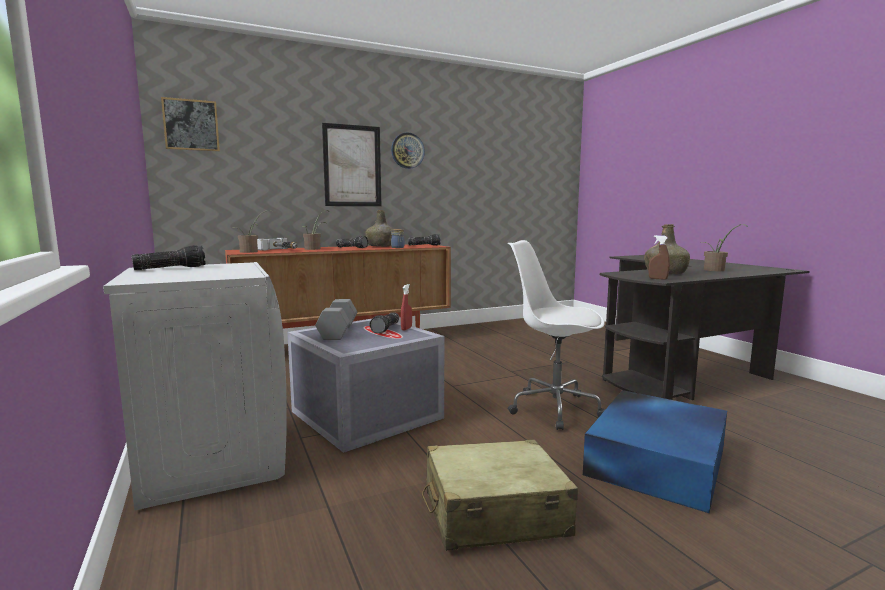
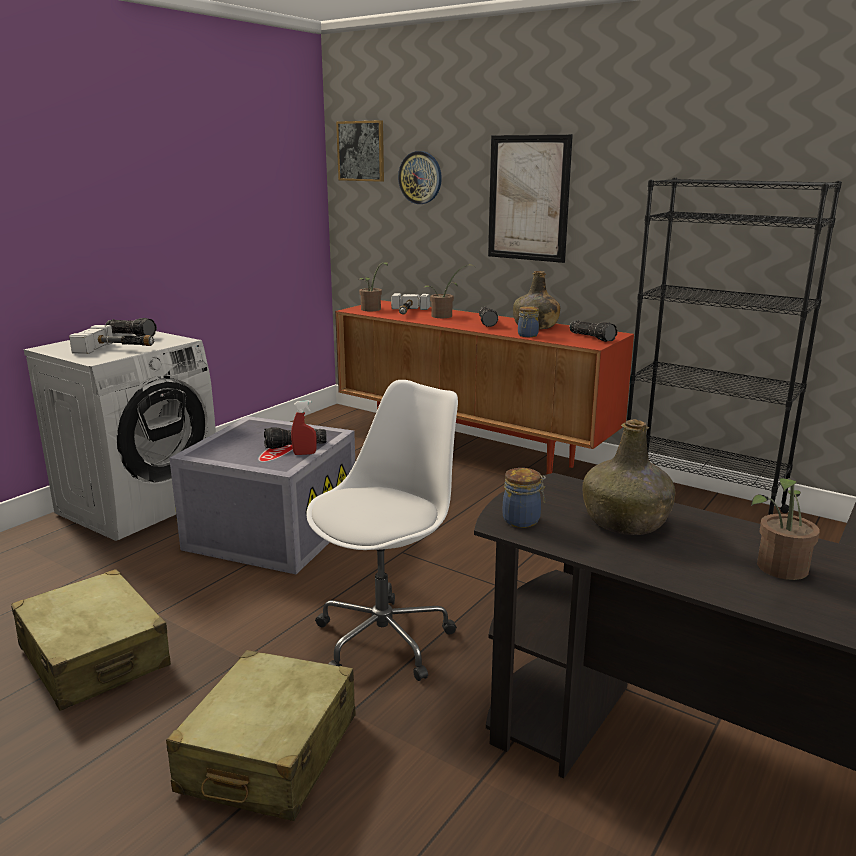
camera: 60 degrees right, 10 degrees up
grey dumbbell [315,299,357,340] -> none
wall clock [391,133,425,169] -> wall clock moved to [398,151,442,204]
white office chair [508,240,605,430] -> white office chair turned 45 degrees clockwise [306,380,458,681]
blue storage box [583,390,727,513] -> beige suitcase [166,650,356,821]
brown spray bottle [649,235,670,280] -> jar [503,468,546,528]
none -> hammer [69,325,154,354]
none -> black bookcase [627,178,842,515]

